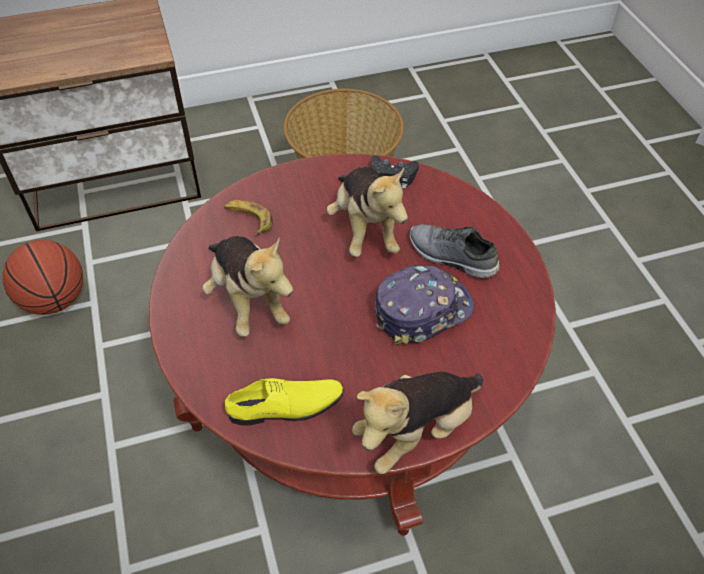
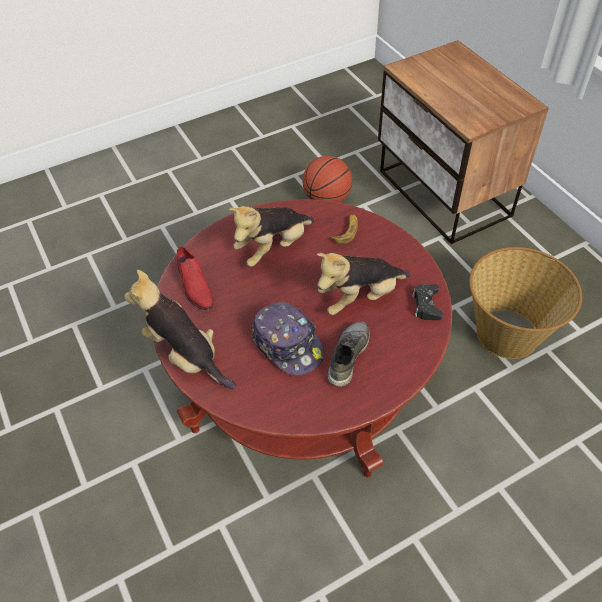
camera: 80 degrees right, 0 degrees up
yellow shoe [225,378,344,426] -> red shoe [177,247,214,310]

